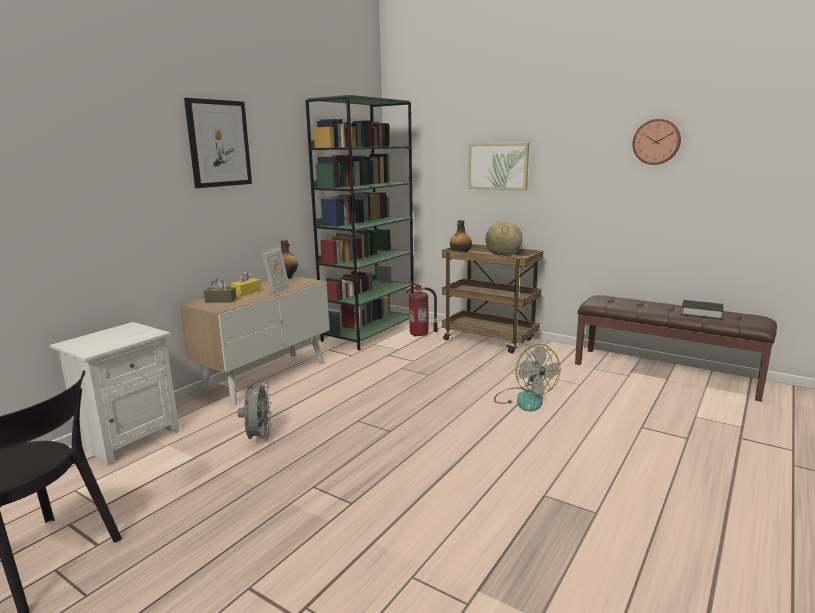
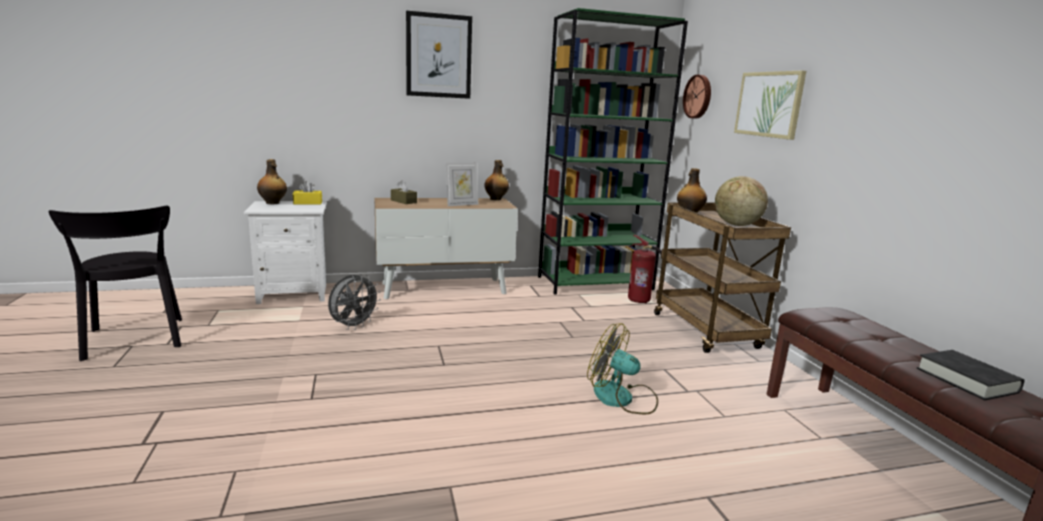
camera: 40 degrees right, 0 degrees up
yellow tissue box [231,271,261,296] -> yellow tissue box moved to [293,181,322,204]
fan [494,344,560,412] -> fan turned 105 degrees clockwise [587,323,658,414]
wall clock [633,119,681,165] -> wall clock moved to [683,75,711,119]
none -> bottle [257,159,287,204]

